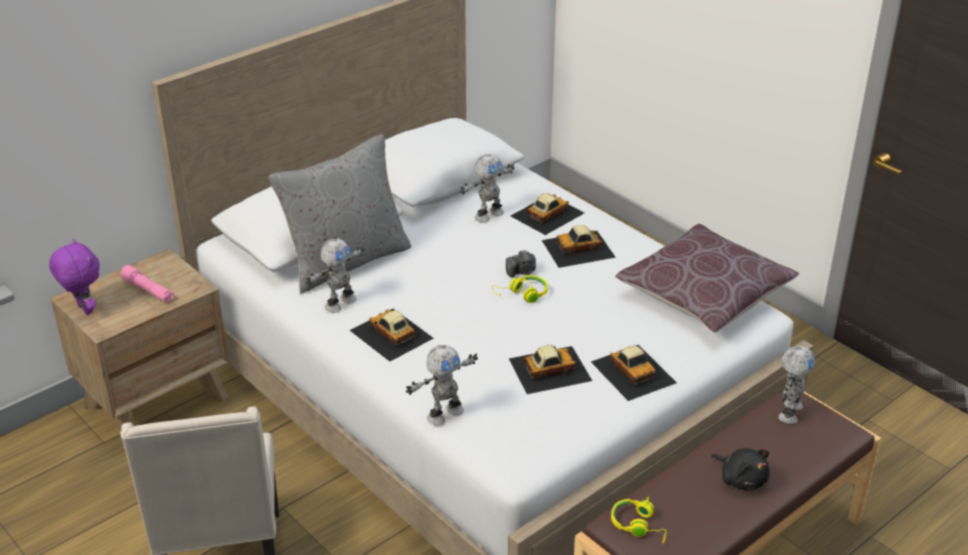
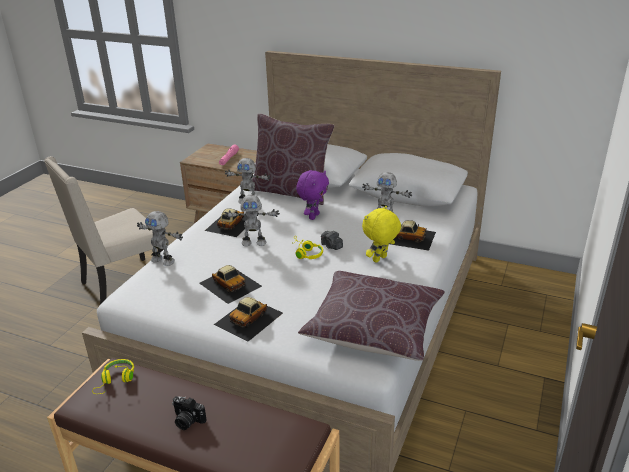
camera: 65 degrees right, 5 degrees down
purple plush toy [49,239,100,315] -> purple plush toy moved to [296,170,329,220]
grey pillow [268,134,411,294] -> brown pillow [252,113,334,205]
toy car [542,225,616,268] -> yellow plush toy [362,206,401,263]
black plush toy [711,448,770,491] -> camera [172,396,207,430]
toy robot [778,346,815,424] -> toy robot moved to [224,195,280,246]

